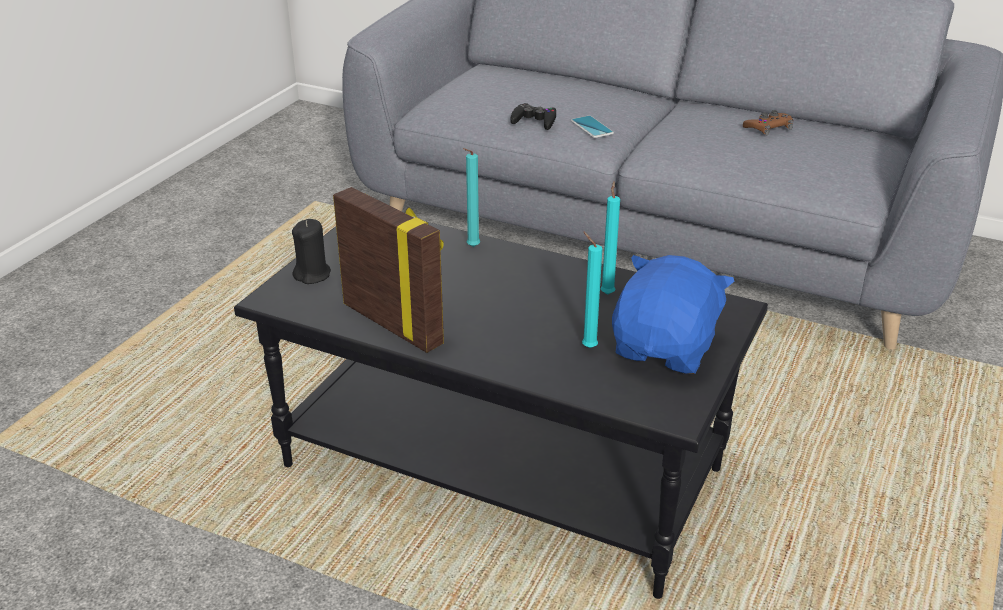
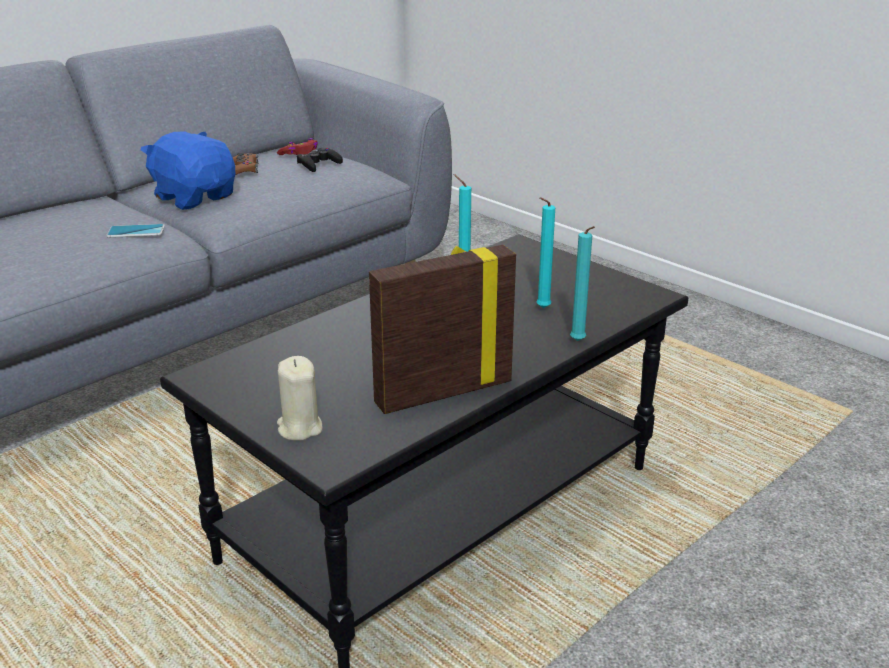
camera: 70 degrees left, 5 degrees down
black candle [292,219,331,284] -> beige candle [277,356,322,441]
turquoise candle [463,148,480,247] -> turquoise candle moved to [570,226,595,341]
black game controller [510,103,556,130] -> black game controller moved to [296,148,343,172]
blue plush toy [612,255,734,374] -> blue plush toy moved to [140,132,235,210]
none -> red game controller [277,138,318,155]

